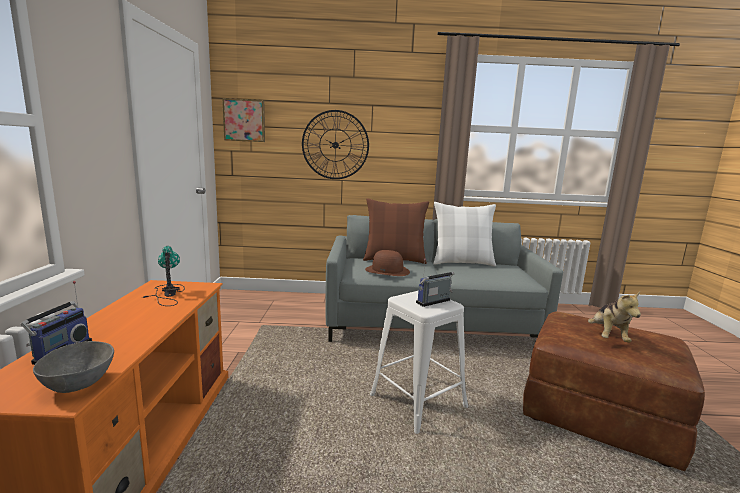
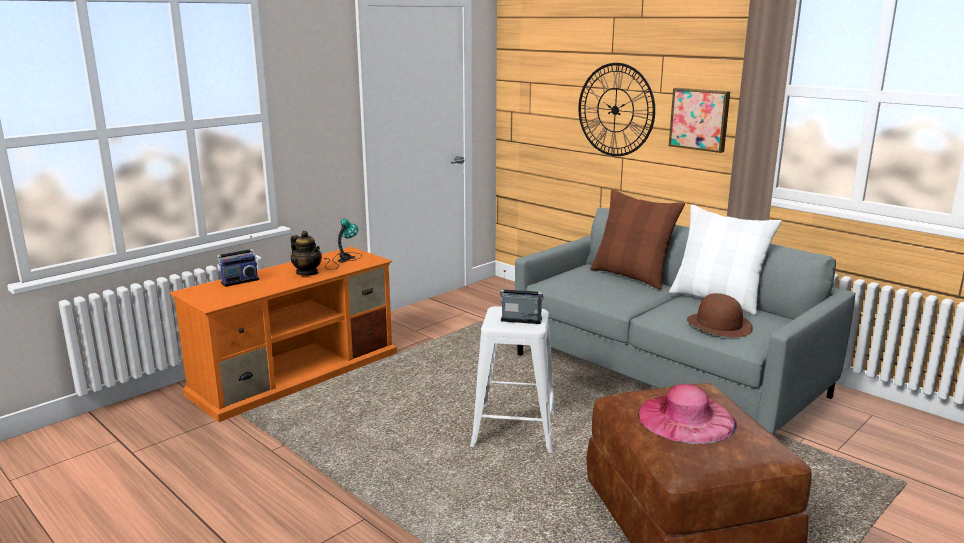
camera: 45 degrees right, 5 degrees up
grey bowl [33,341,114,393] -> none
picture [222,98,265,142] -> picture moved to [669,88,730,153]
brown hat [365,250,410,276] -> brown hat moved to [687,293,753,338]
plush toy [588,292,641,343] -> pink hat [638,384,737,444]
none -> teapot [291,231,322,276]

